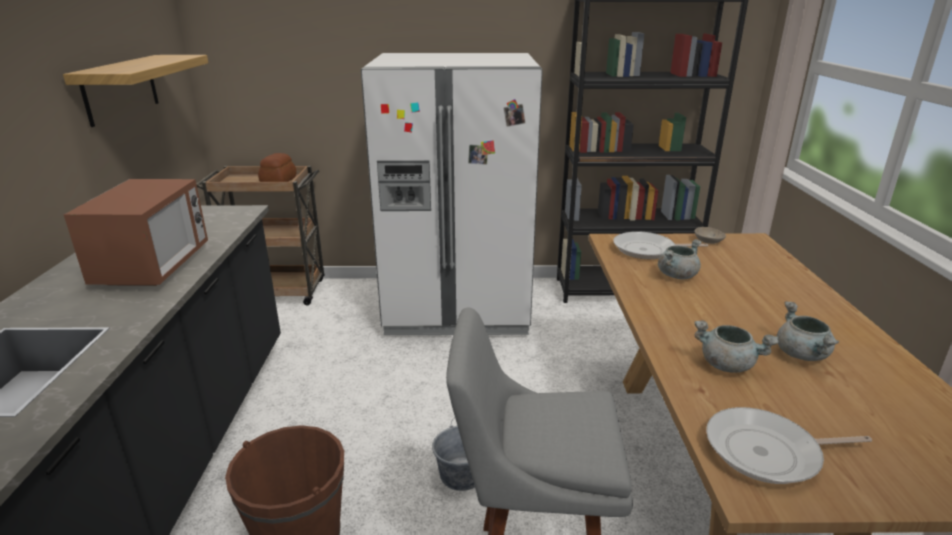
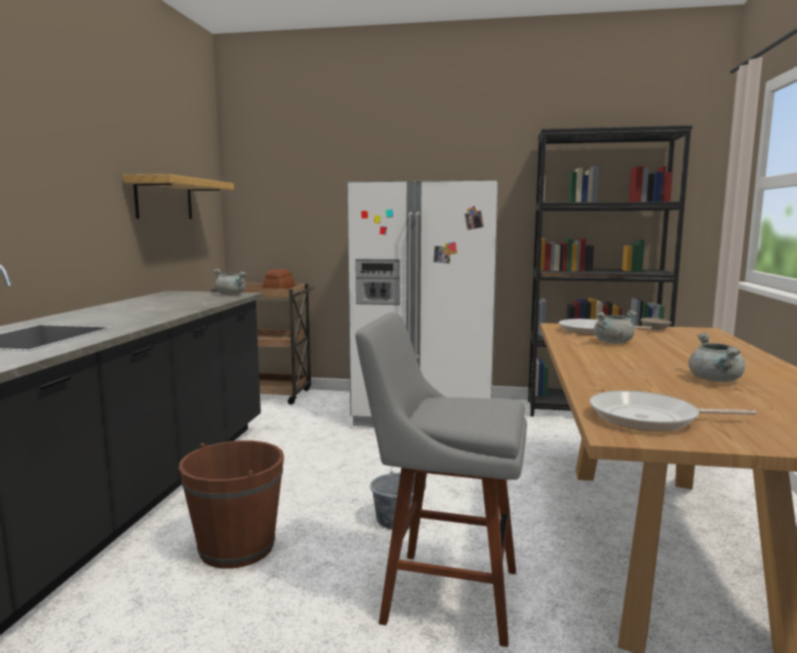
camera: 10 degrees right, 15 degrees down
microwave [63,179,208,286] -> none
grey cooking pot [695,320,779,373] -> grey cooking pot moved to [213,269,247,295]

